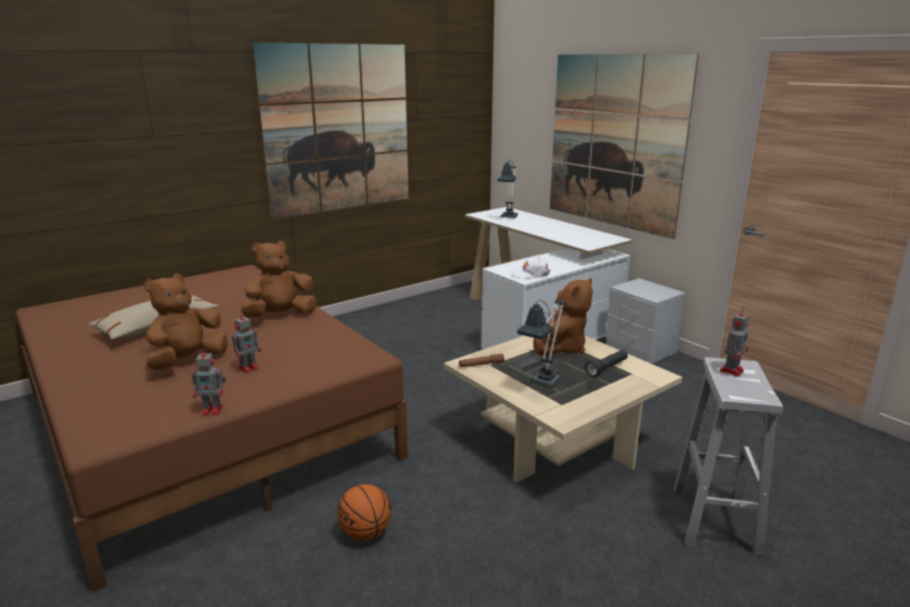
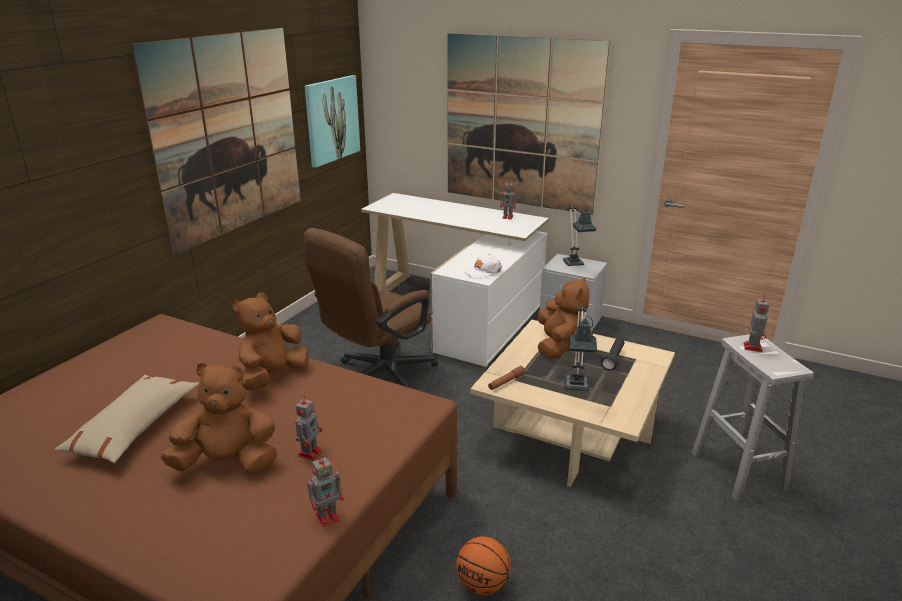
camera: 25 degrees left, 5 degrees up
brown plush toy [144,274,228,370] -> brown plush toy turned 75 degrees clockwise [161,362,277,475]
table lamp [497,161,518,218] -> table lamp moved to [563,206,597,266]
none -> brown office chair [303,228,438,387]
none -> picture [305,75,360,168]
none -> toy robot [500,179,518,219]

